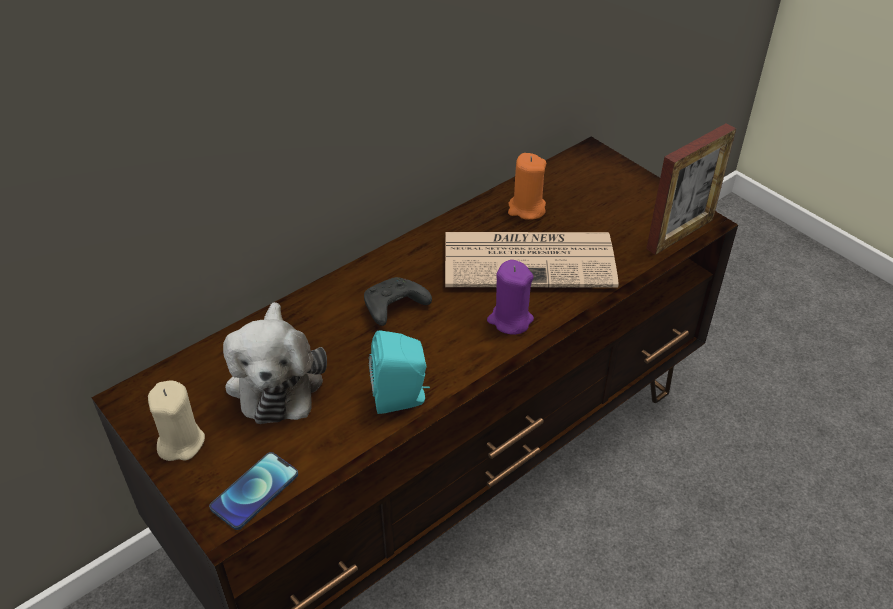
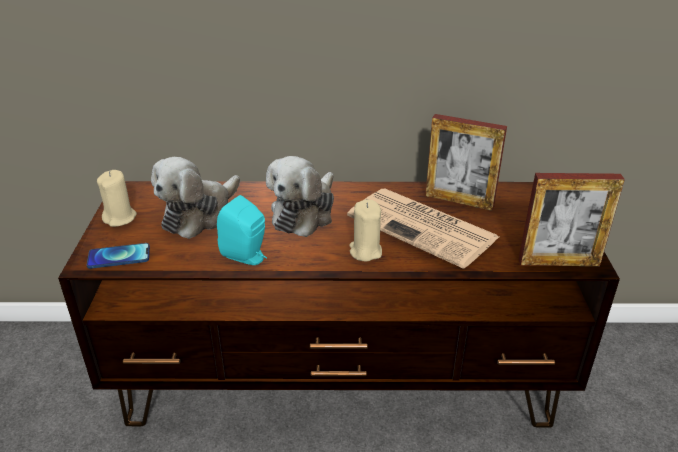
camera: 40 degrees right, 10 degrees down
black game controller [364,277,432,326] -> plush toy [266,156,334,237]
purple candle [487,260,534,335] -> beige candle [349,200,382,262]
orange candle [508,153,546,220] -> picture frame [425,114,507,211]

